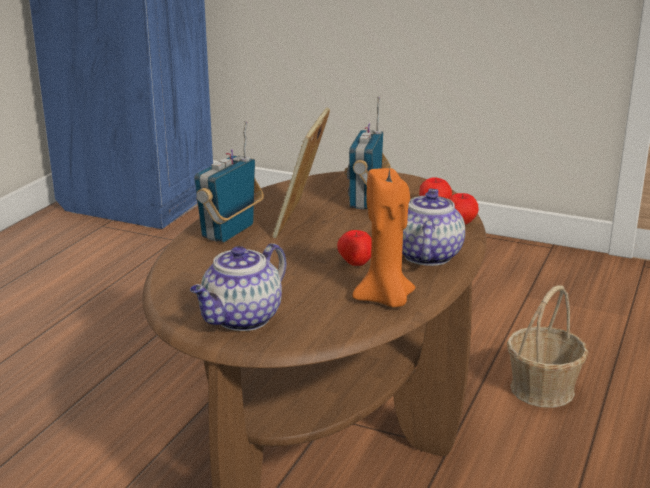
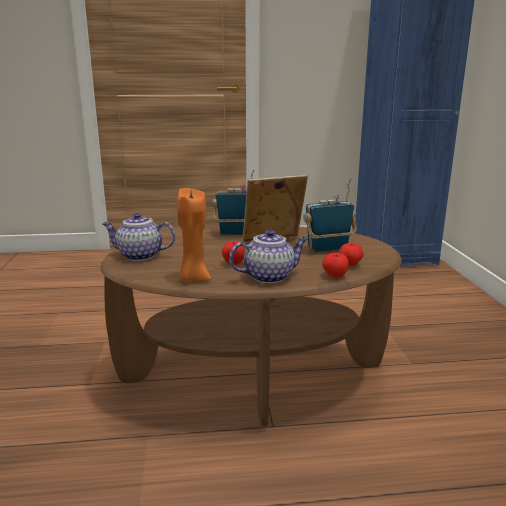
camera: 60 degrees right, 5 degrees down
basket [507,285,588,408] -> none

